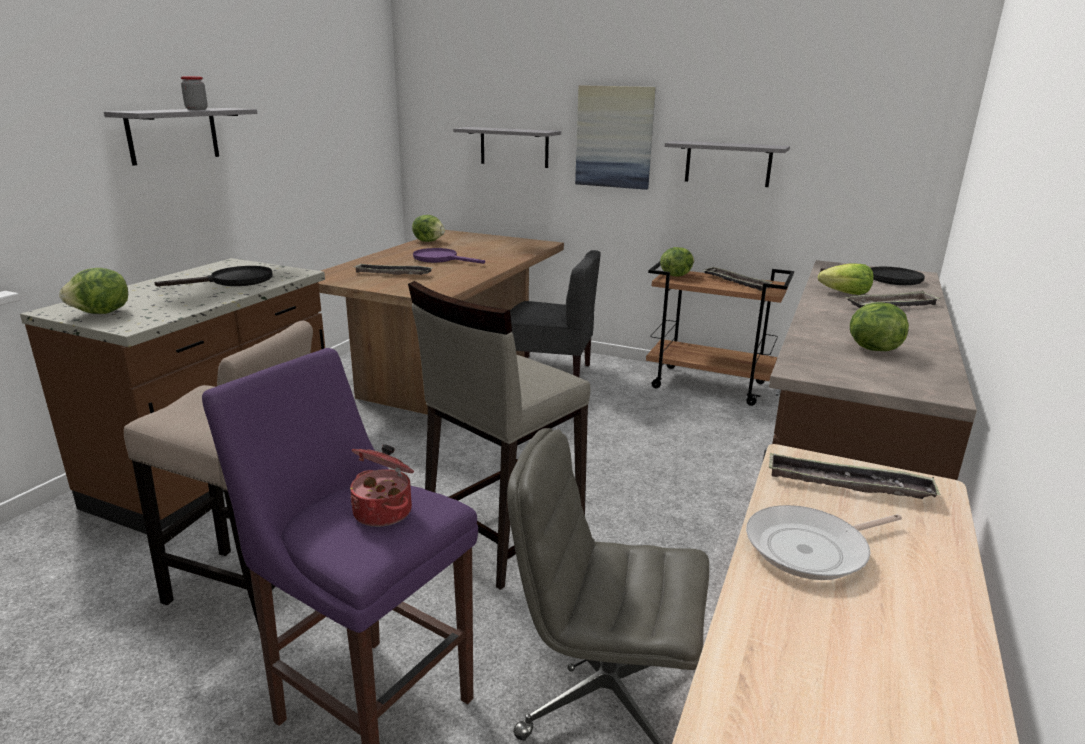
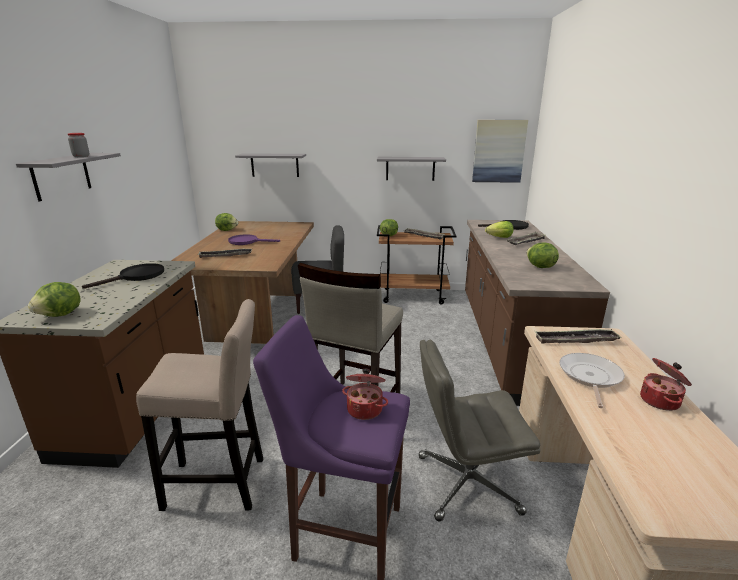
camera: 20 degrees left, 0 degrees up
picture [575,85,656,190] -> picture moved to [472,120,528,183]
frying pan [746,505,902,580] -> frying pan turned 150 degrees clockwise [559,353,625,408]
none -> cooking pot [640,358,692,411]

